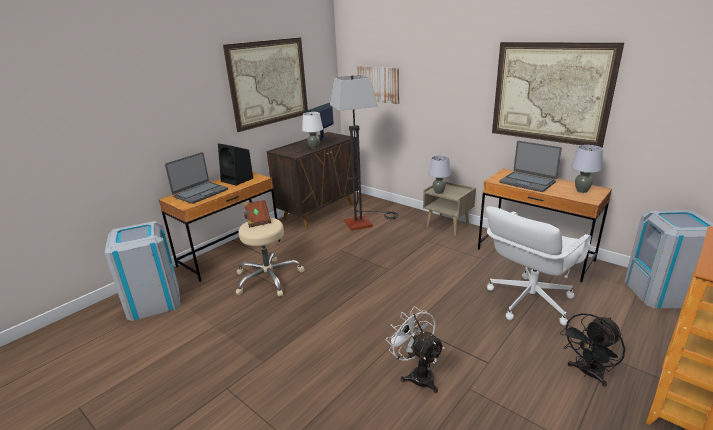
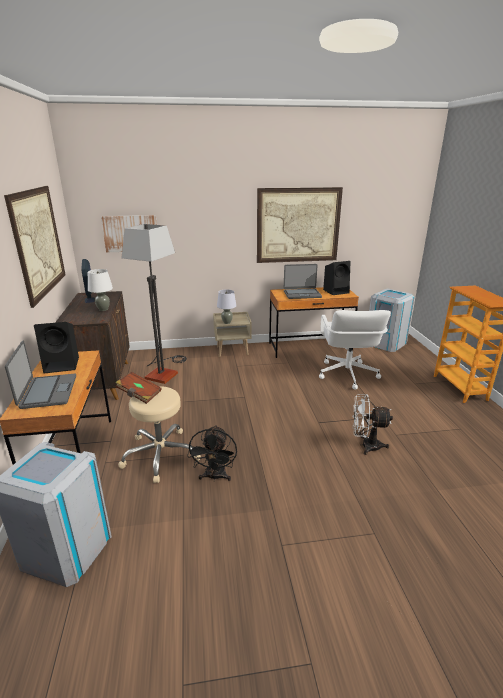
camera: 50 degrees left, 0 degrees up
black fan [560,313,625,387] -> black fan moved to [187,425,237,482]
grey table lamp [571,145,603,193] -> black speaker [323,261,350,295]

